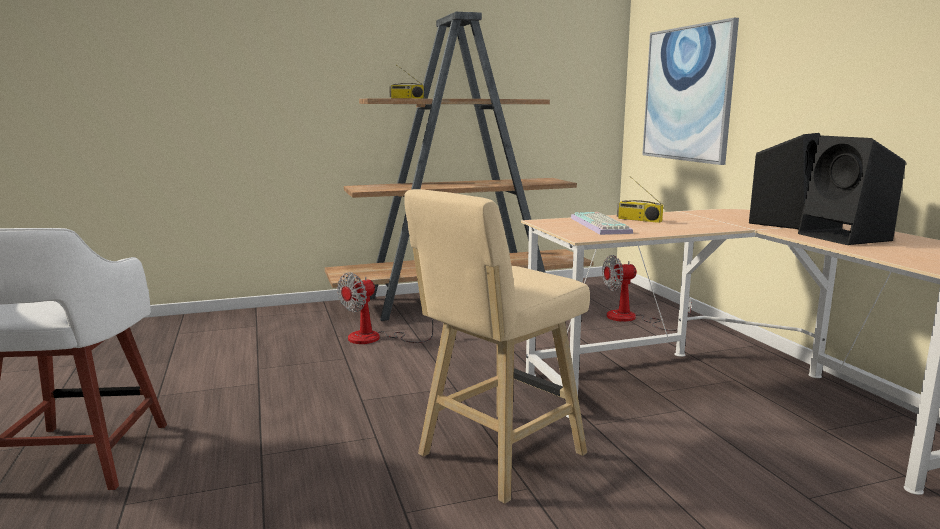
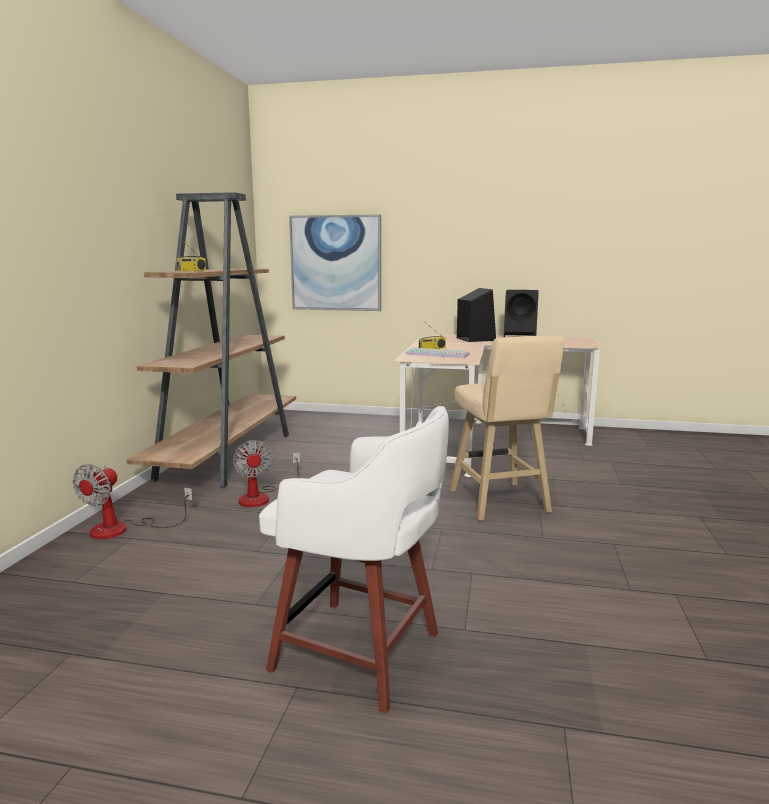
camera: 60 degrees left, 0 degrees up
fan [602,255,692,331] -> fan moved to [72,464,193,539]

